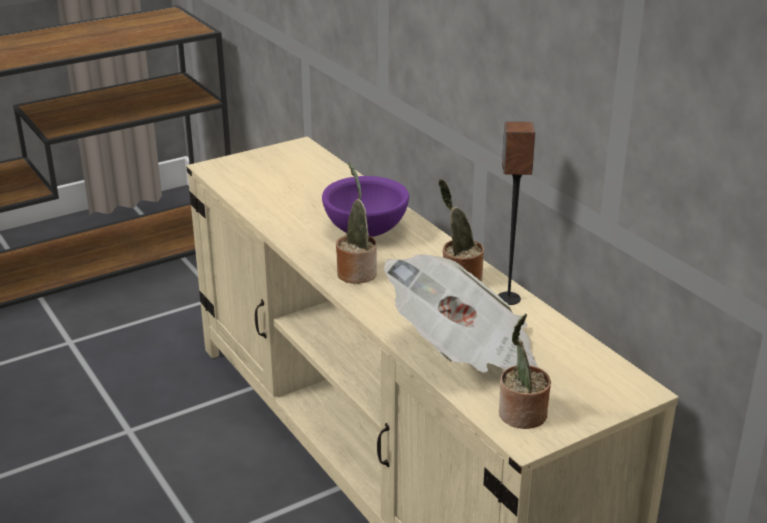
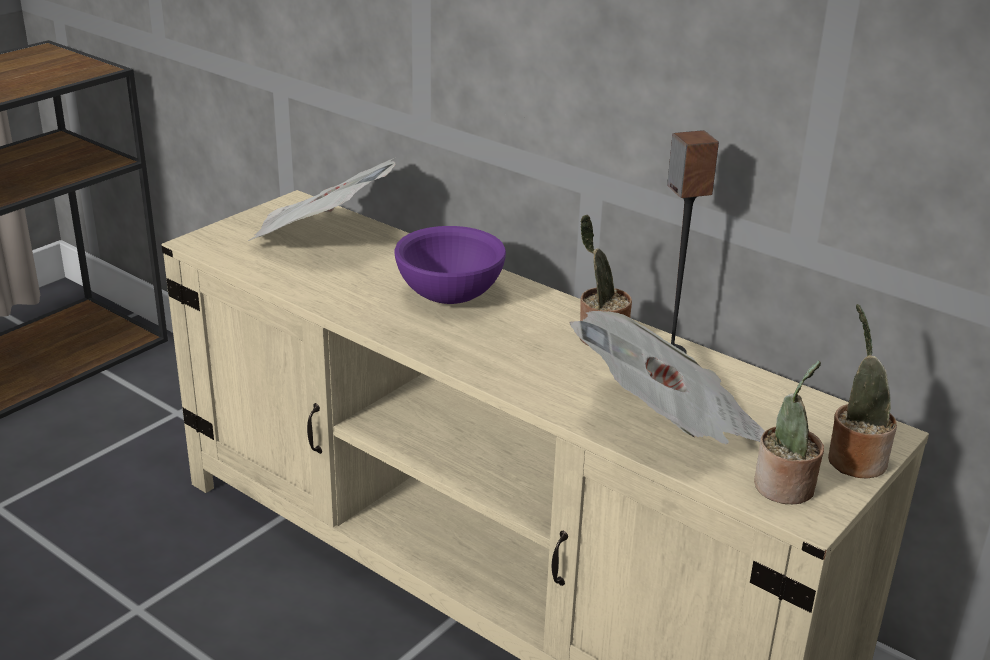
camera: 20 degrees left, 0 degrees up
potted plant [336,162,377,284] -> potted plant moved to [828,304,897,478]
none -> newspaper [248,158,395,241]

